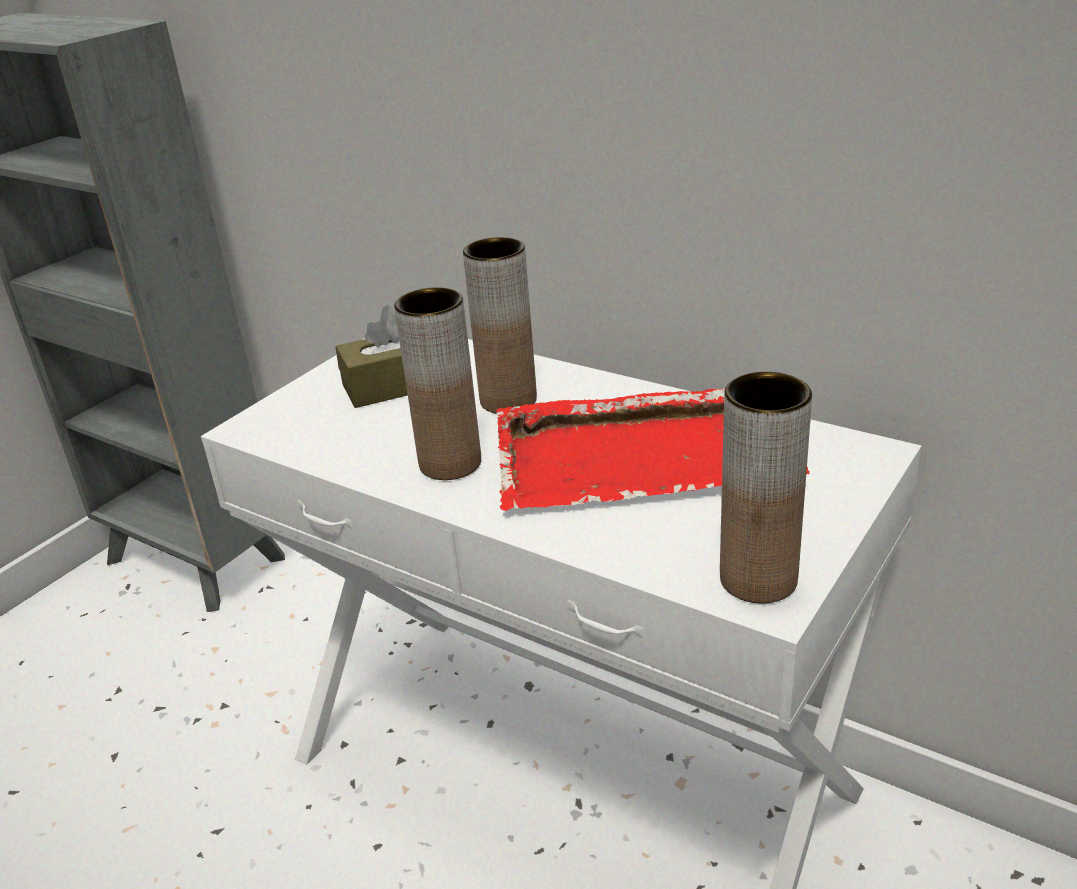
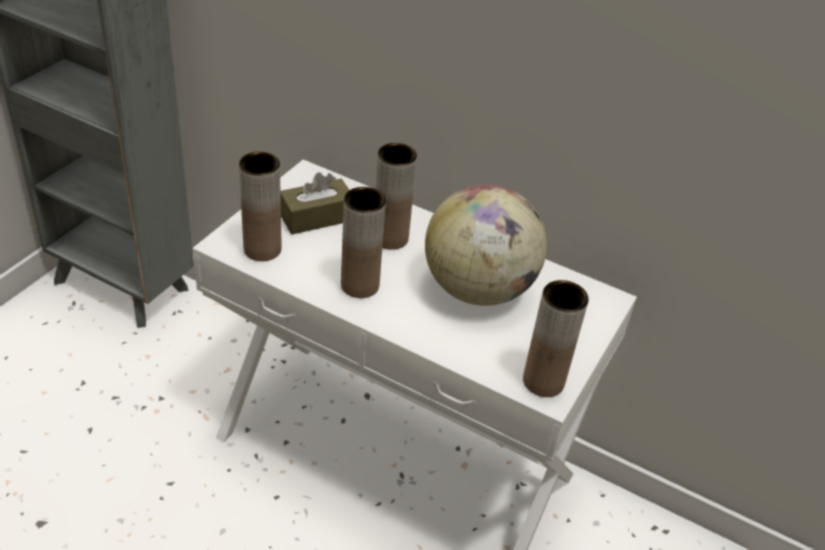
camera: 10 degrees left, 10 degrees up
red tray [496,388,810,511] -> globe [425,184,547,306]
none -> brown vase [239,152,282,261]

